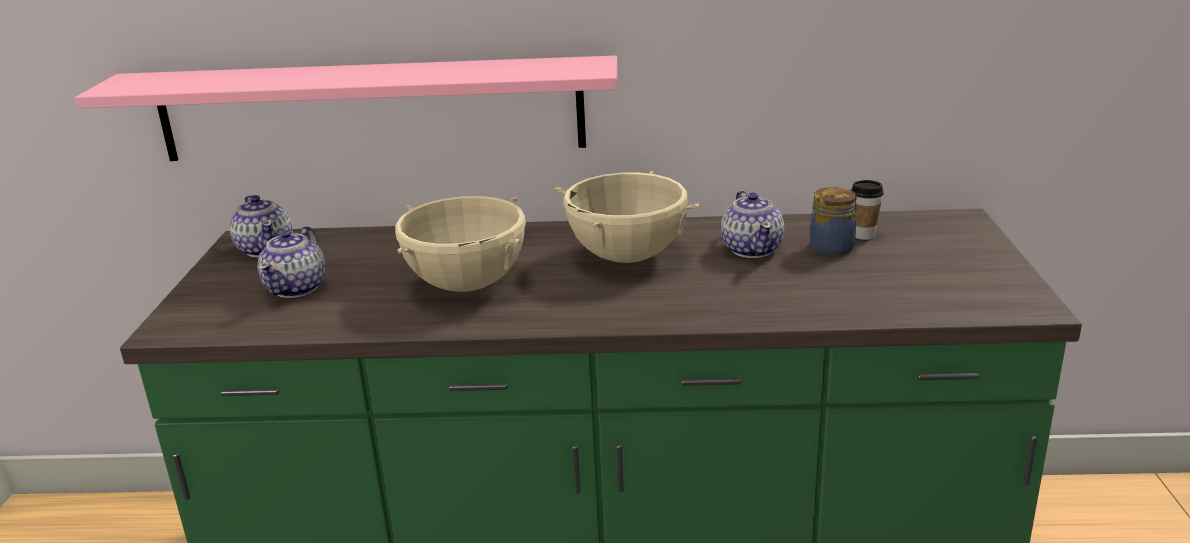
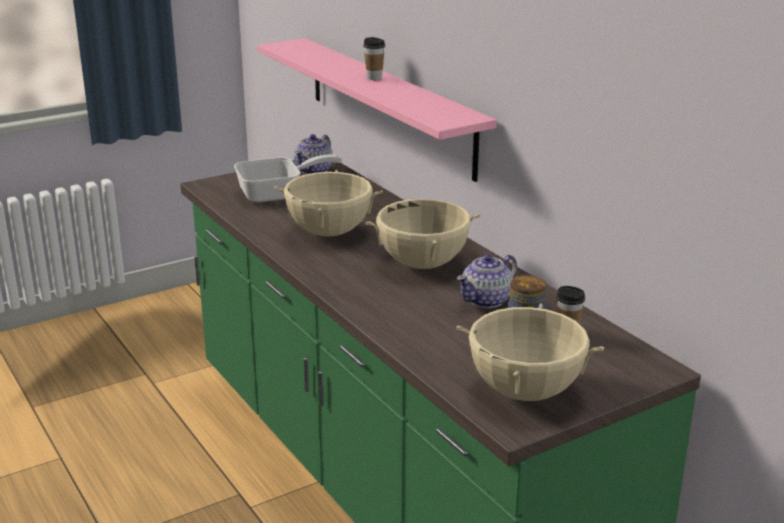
camera: 55 degrees right, 0 degrees up
teapot [258,226,325,298] -> frying pan [234,154,343,203]
none -> cup [363,37,385,80]
none -> beige cooking pot [456,303,604,401]

